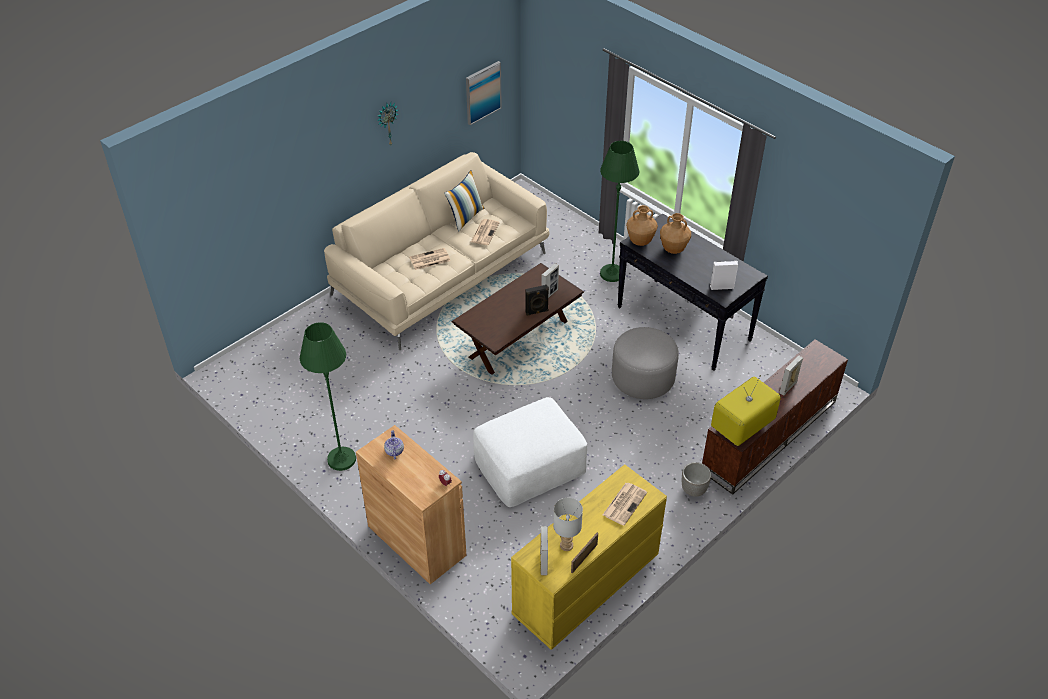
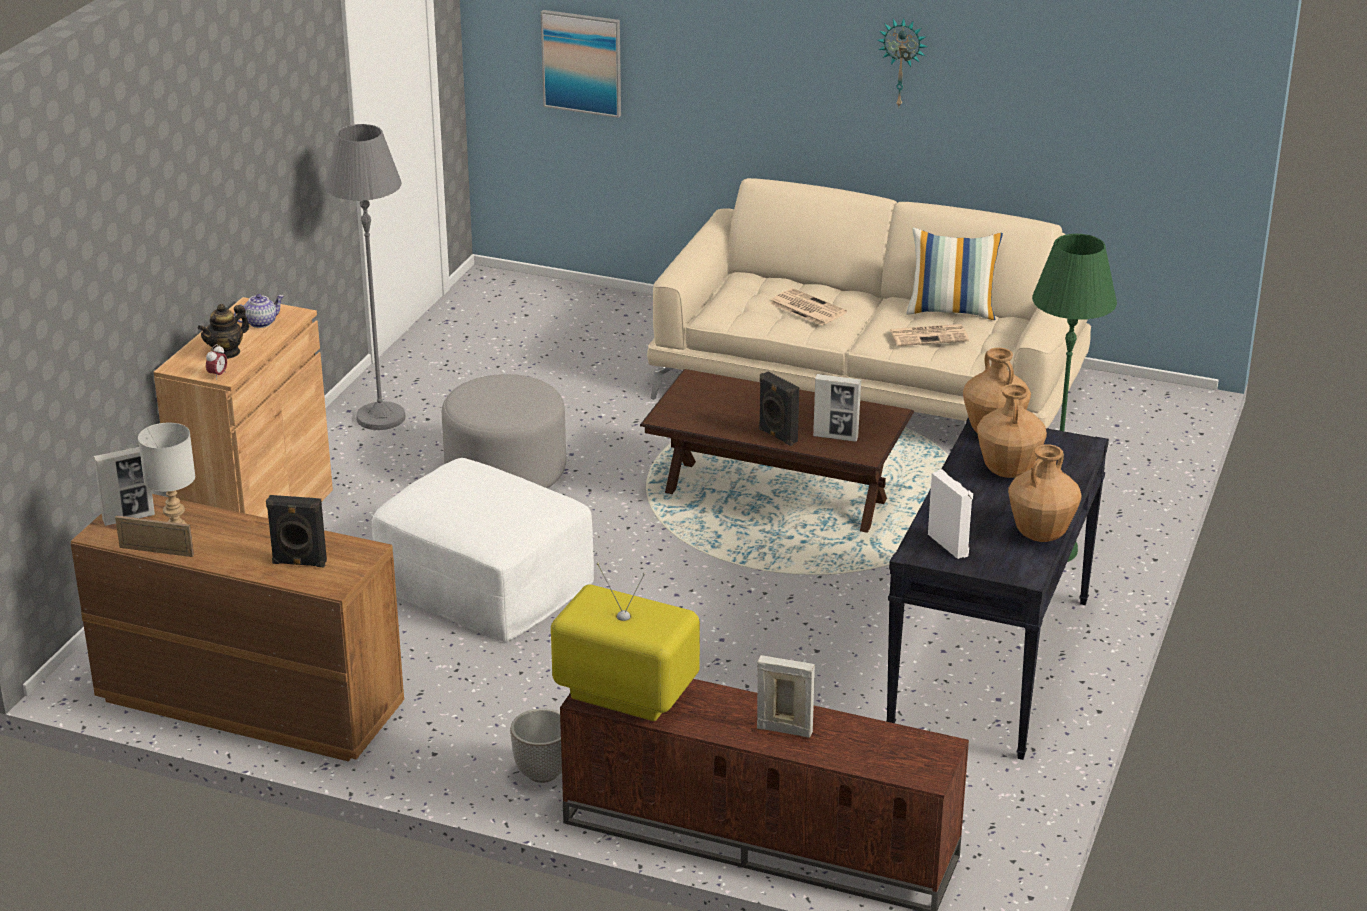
camera: 65 degrees right, 15 degrees down
green floor lamp [300,322,356,471] -> grey floor lamp [325,124,406,430]
picture [466,61,502,125] -> picture moved to [540,10,621,118]
yellow dresser [511,464,667,650] -> brown dresser [71,494,404,761]
newspaper [603,483,647,526] -> black speaker [266,495,327,567]
grey ottoman [612,327,679,399] -> grey ottoman moved to [442,374,566,488]
none -> teapot [198,304,249,359]
none -> brown vase [1008,444,1082,542]

